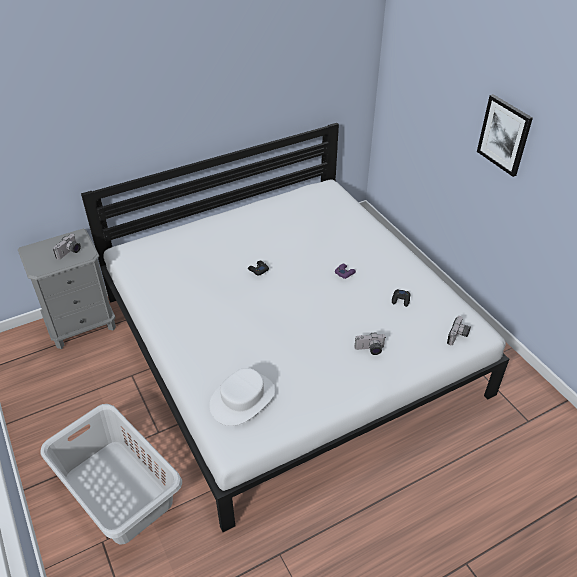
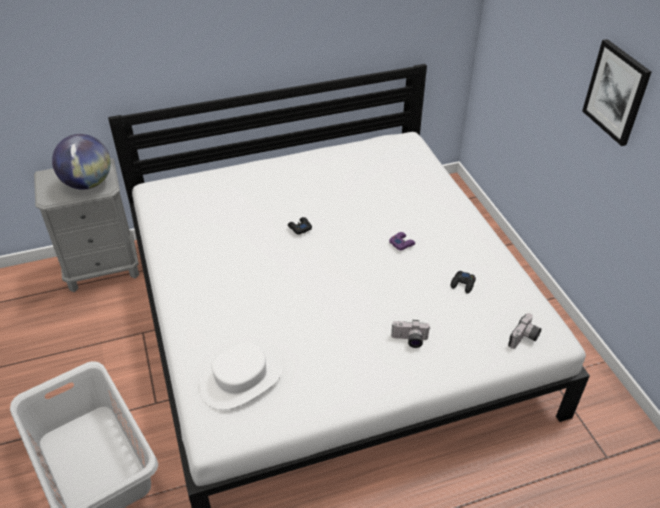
camera: 10 degrees right, 0 degrees up
camera [53,234,81,260] -> globe [52,134,111,190]

